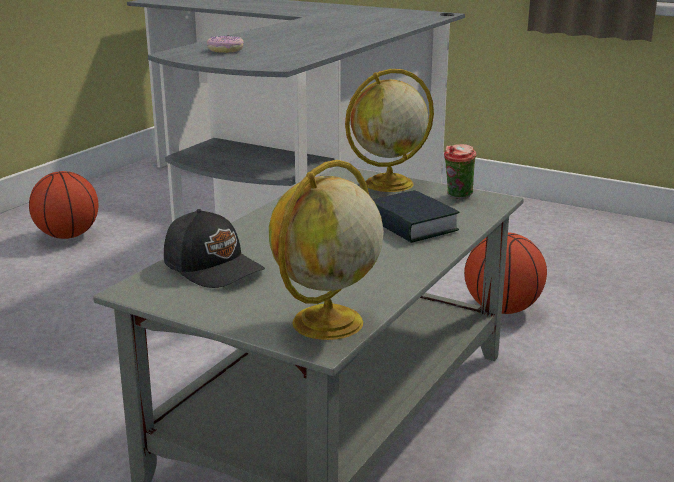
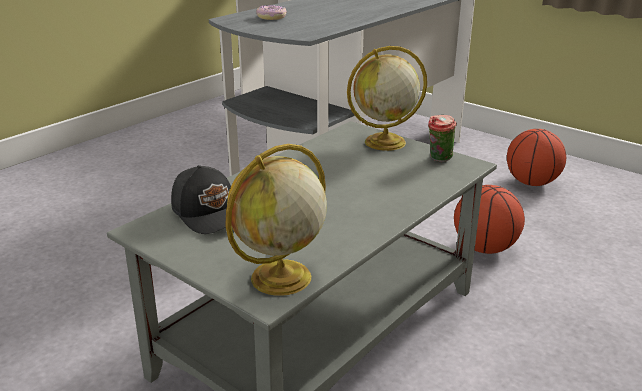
camera: 10 degrees right, 5 degrees up
basketball [29,171,98,239] -> basketball moved to [507,129,566,186]
book [372,190,460,243] -> none

